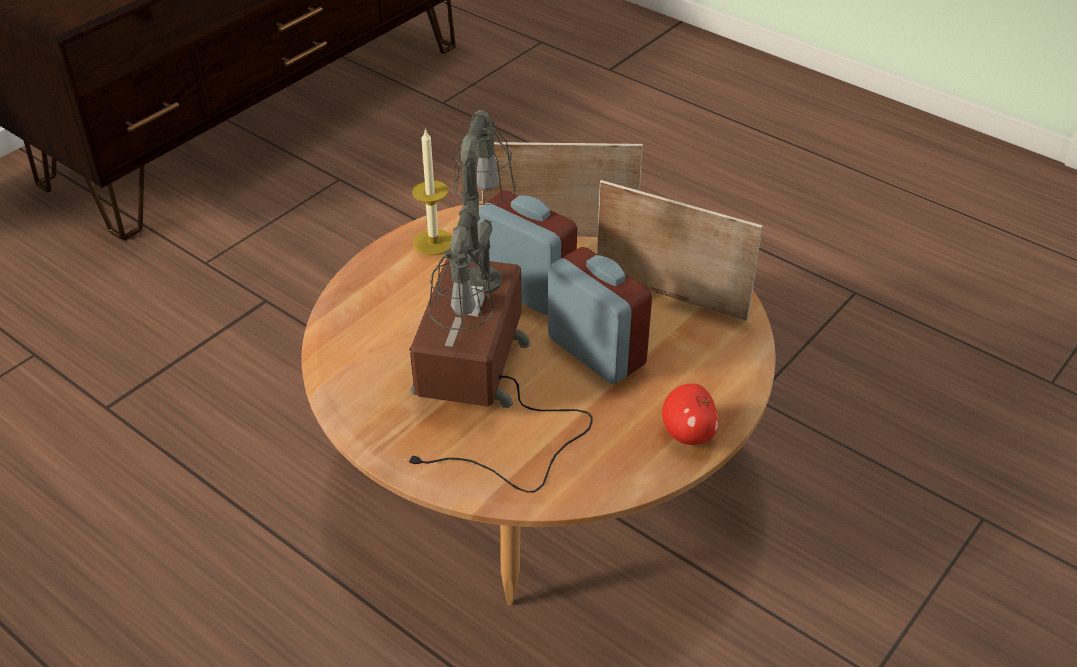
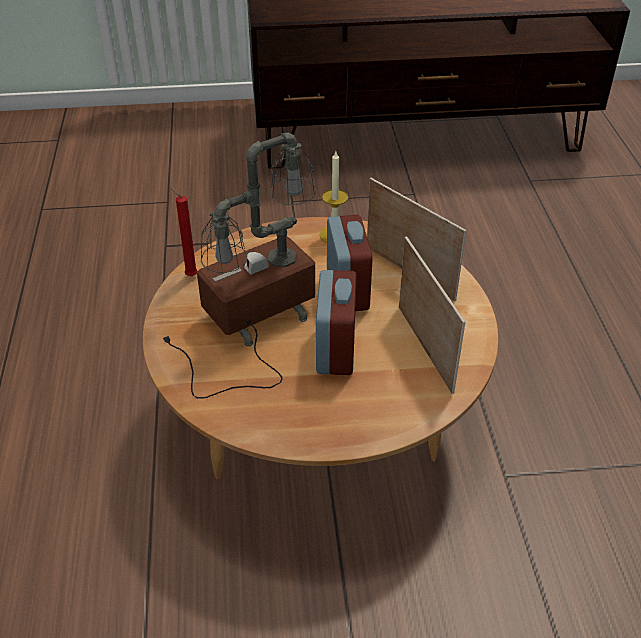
camera: 45 degrees right, 0 degrees up
apple [662,384,719,445] -> none
none -> red candle [170,187,198,276]

